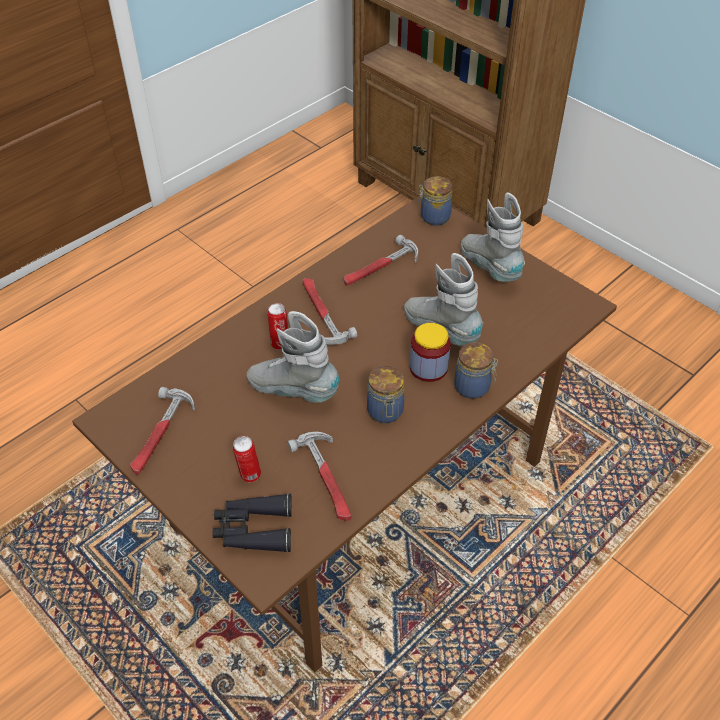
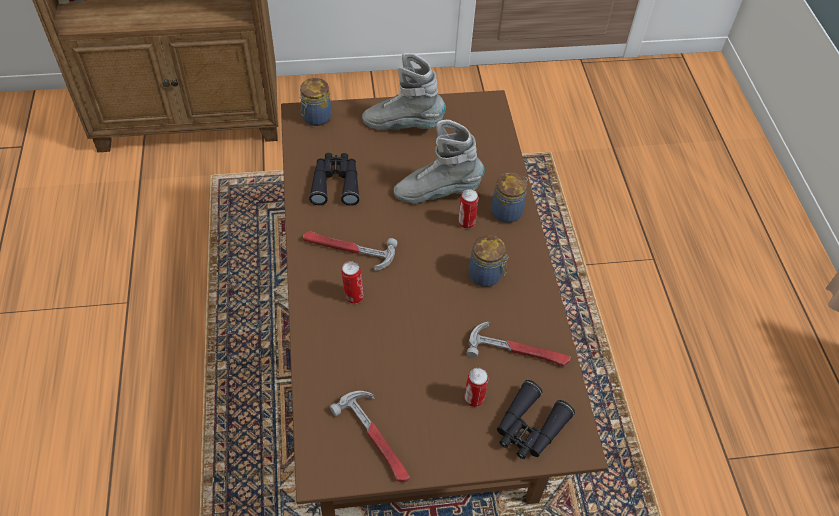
camera: 55 degrees left, 5 degrees up
grey boot [247,311,339,403] -> none
hammer [344,235,418,286] -> black binoculars [309,153,360,206]
jar [410,323,451,382] -> can [458,189,479,229]

